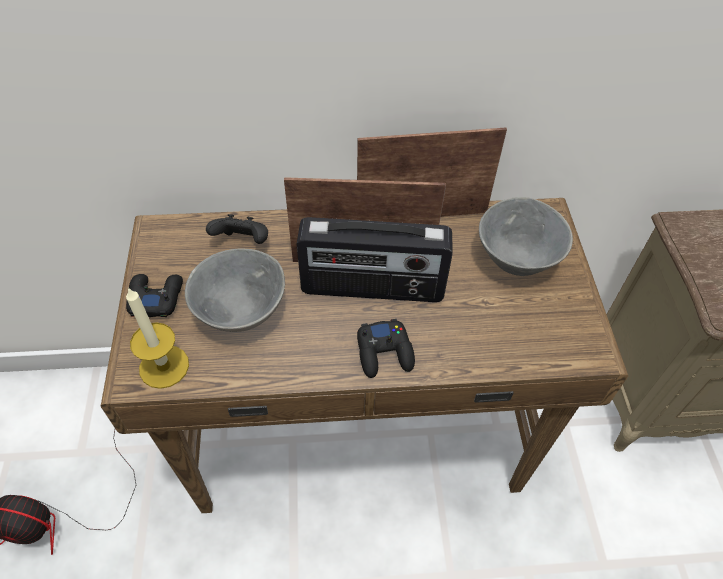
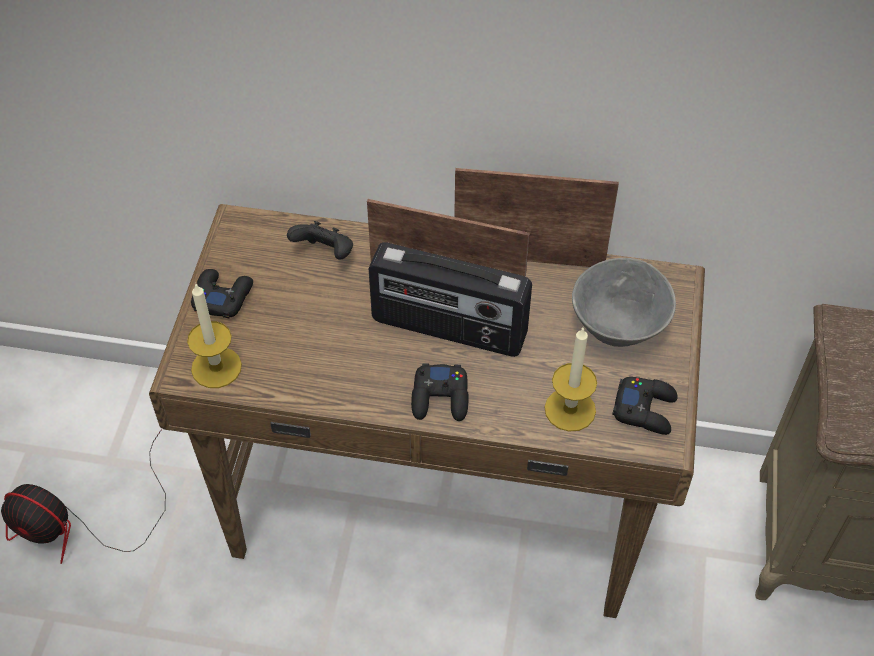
camera: 15 degrees right, 0 degrees up
grey bowl [185,248,285,332] -> none
none -> candle [544,327,597,432]
none -> black game controller [612,377,678,435]

